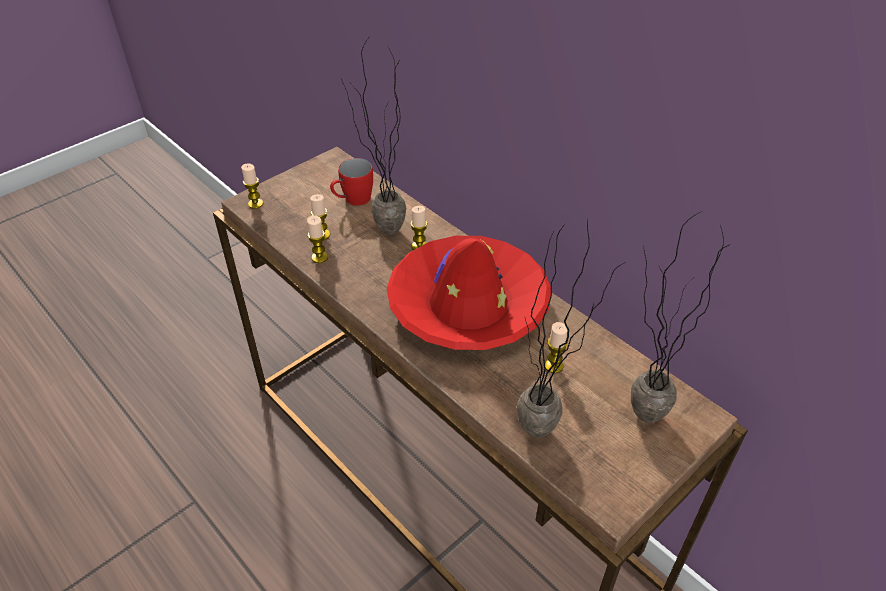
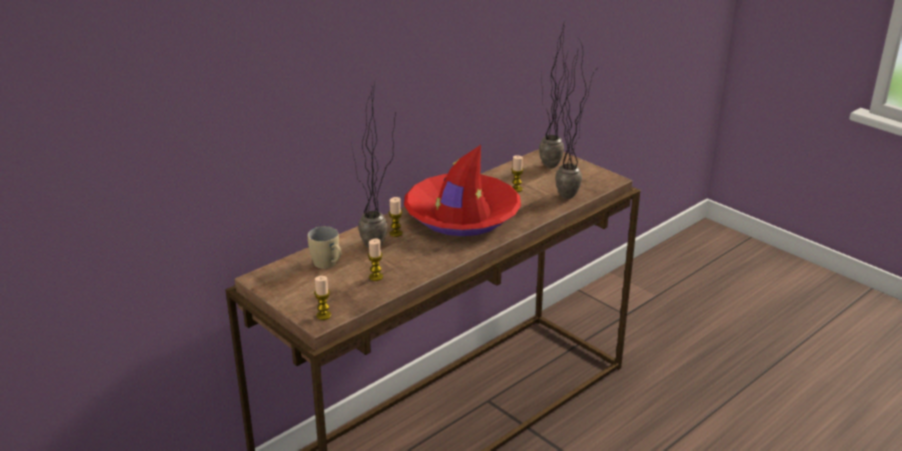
camera: 90 degrees left, 15 degrees down
candle [307,215,328,263] -> none
red mug [330,158,373,206] -> beige mug [308,226,341,269]

